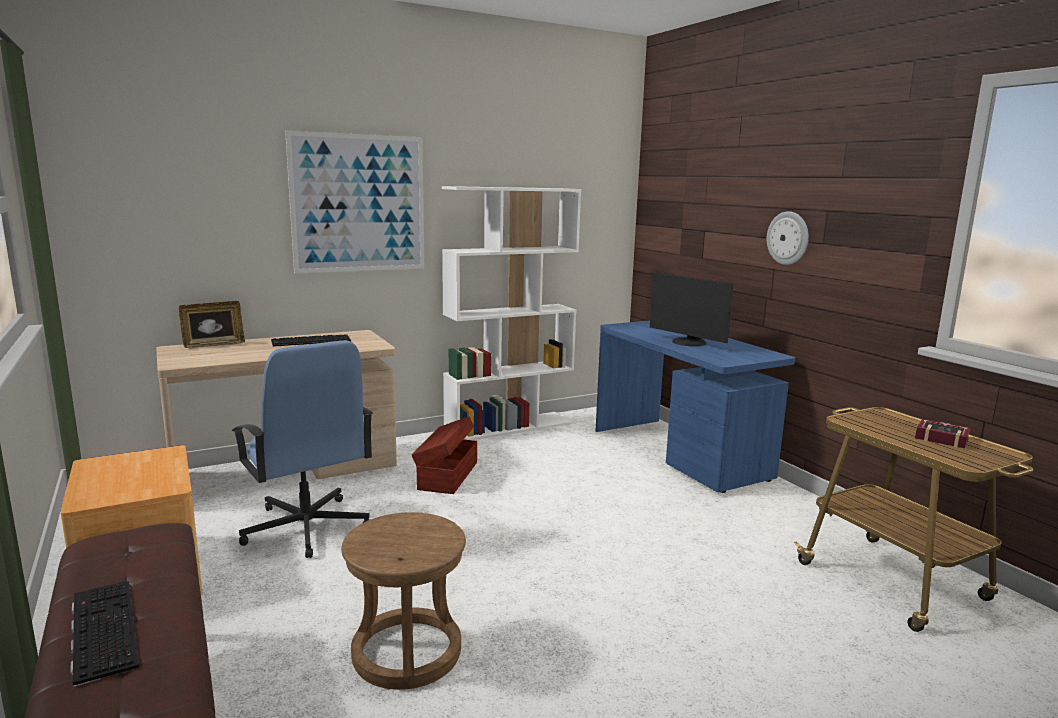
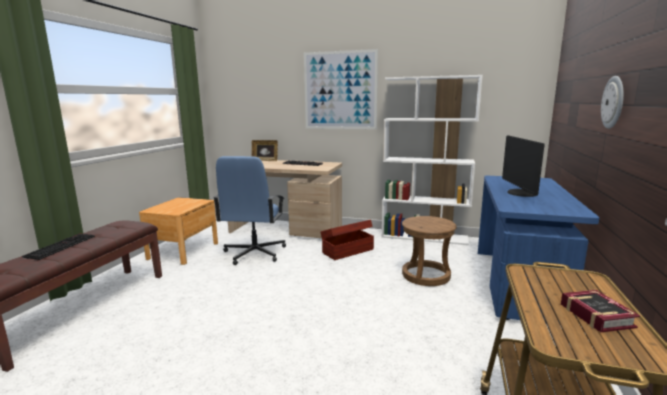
camera: 45 degrees right, 0 degrees up
brown stool [341,512,466,690] -> brown stool moved to [402,216,457,286]

